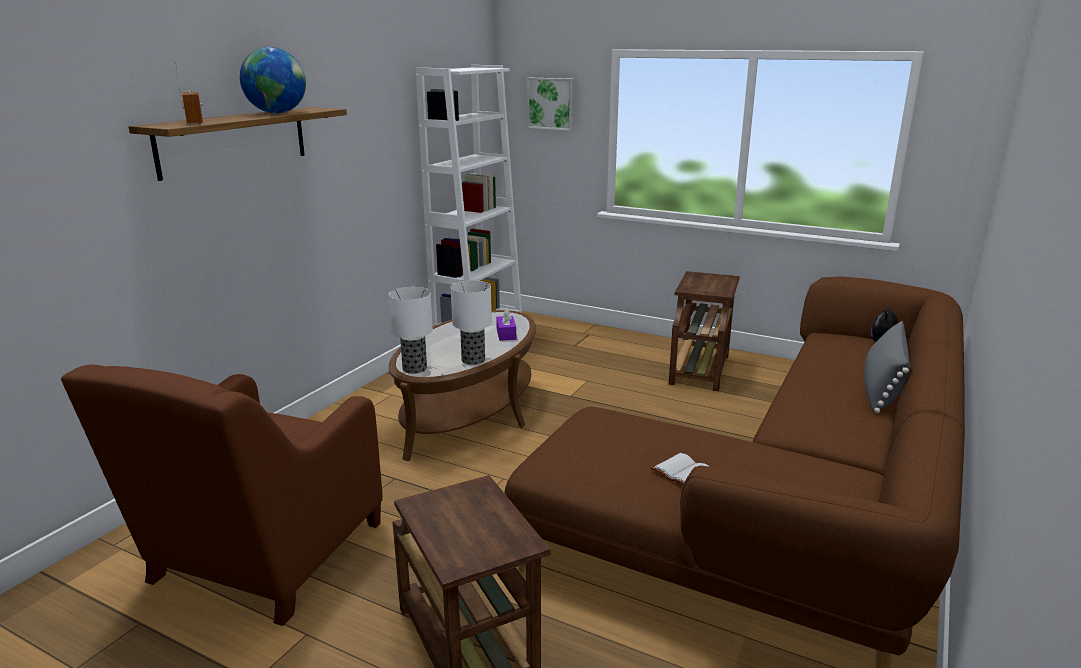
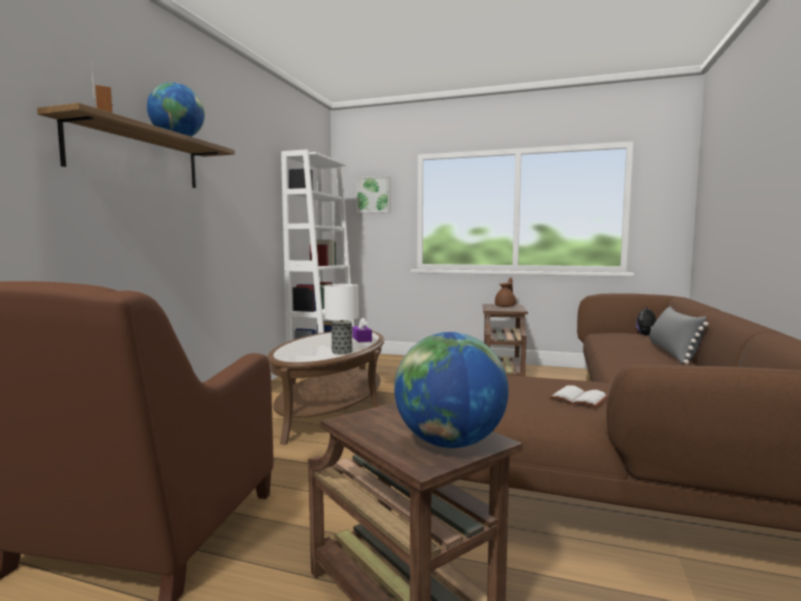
camera: 10 degrees left, 15 degrees down
table lamp [389,287,433,374] -> none
none -> globe [394,332,509,448]
none -> brown teapot [495,277,516,307]

